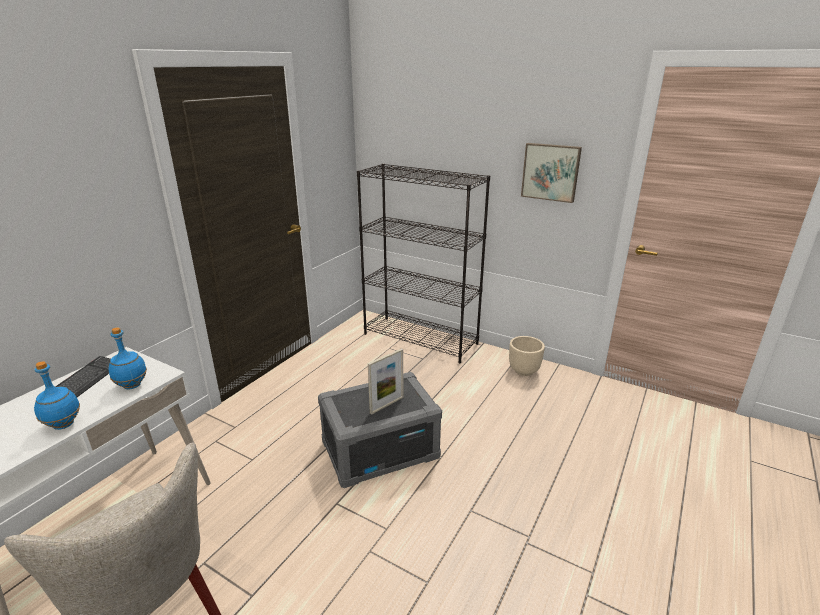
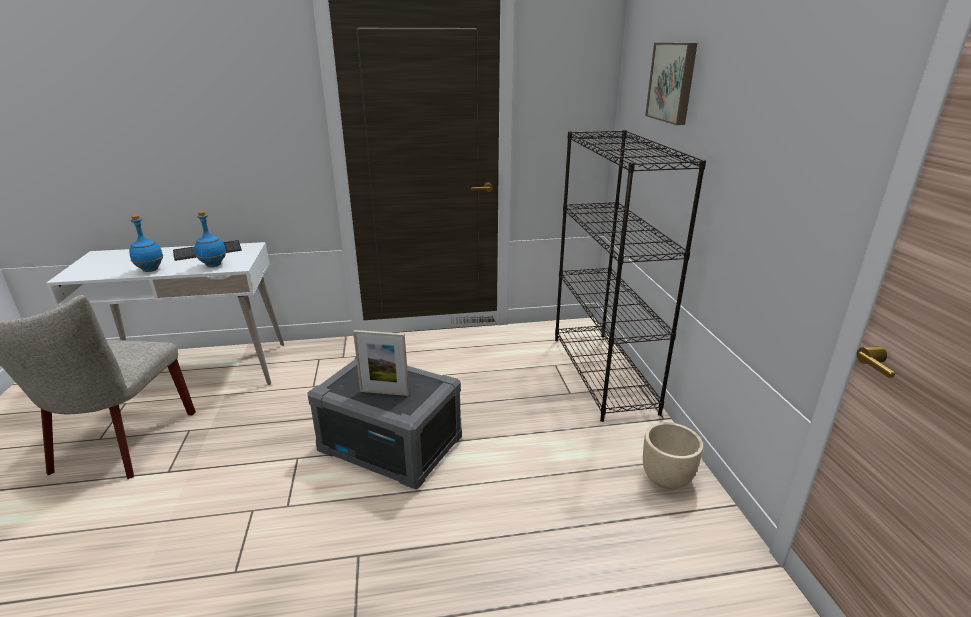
camera: 50 degrees right, 0 degrees up
picture [521,143,582,203] -> picture moved to [645,43,697,125]

